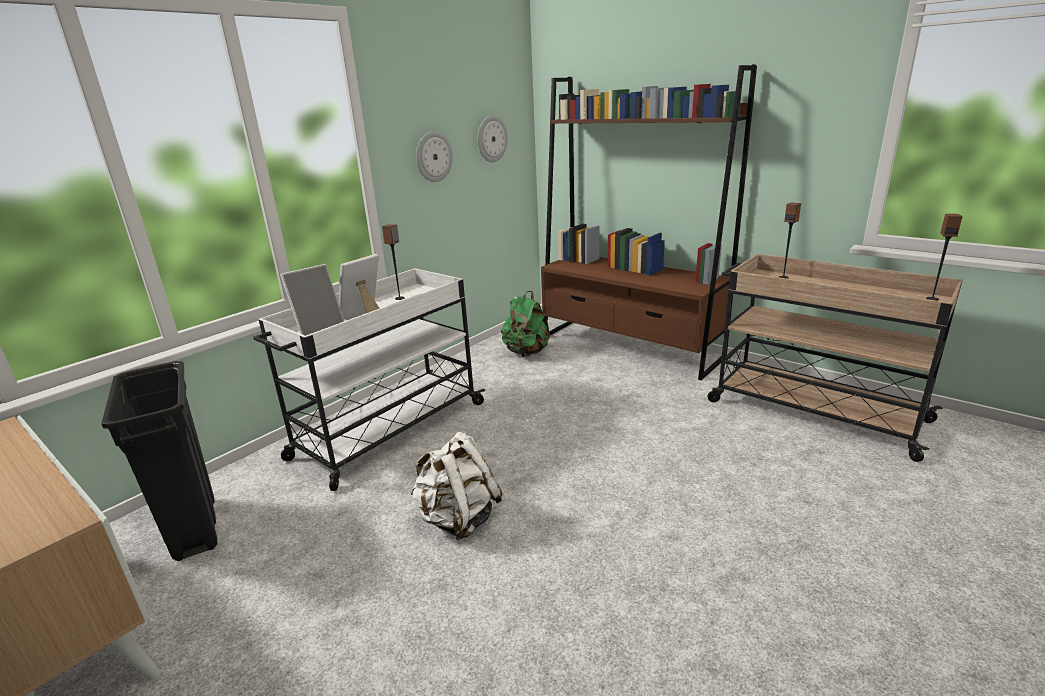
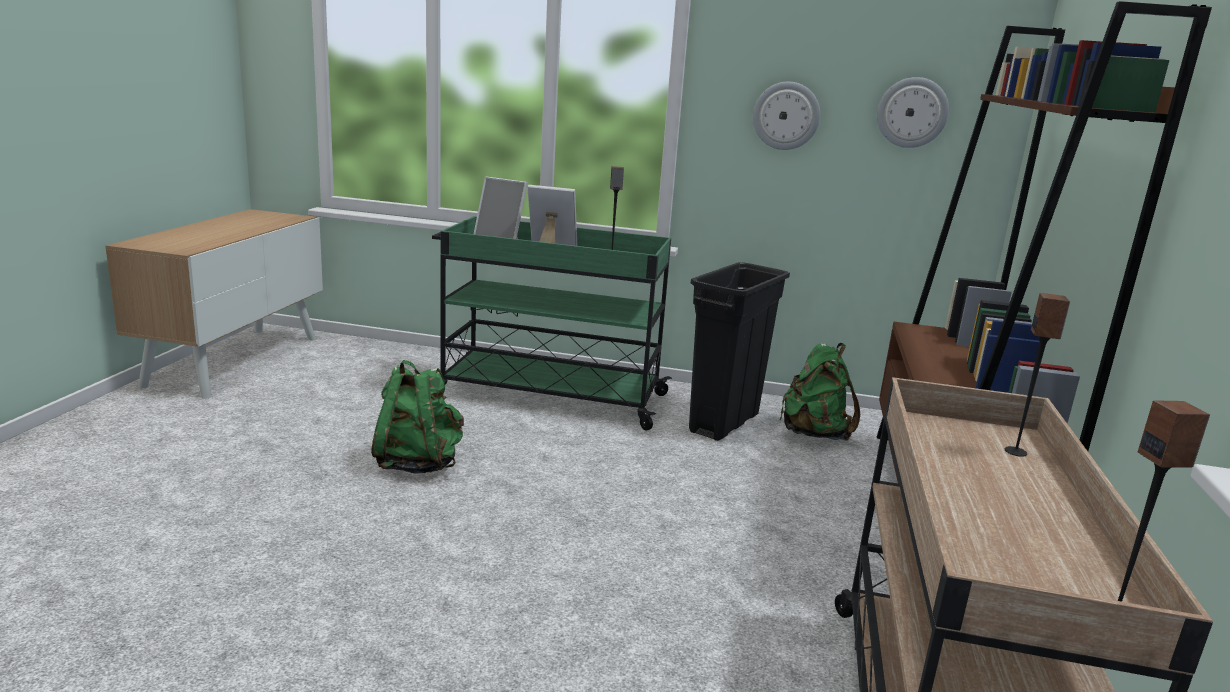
camera: 60 degrees right, 5 degrees down
black trash can [101,361,217,561] -> black trash can moved to [689,262,790,441]
white cart [253,268,485,491] -> green cart [432,216,672,430]
white backpack [410,432,503,540] -> green backpack [371,360,464,474]

